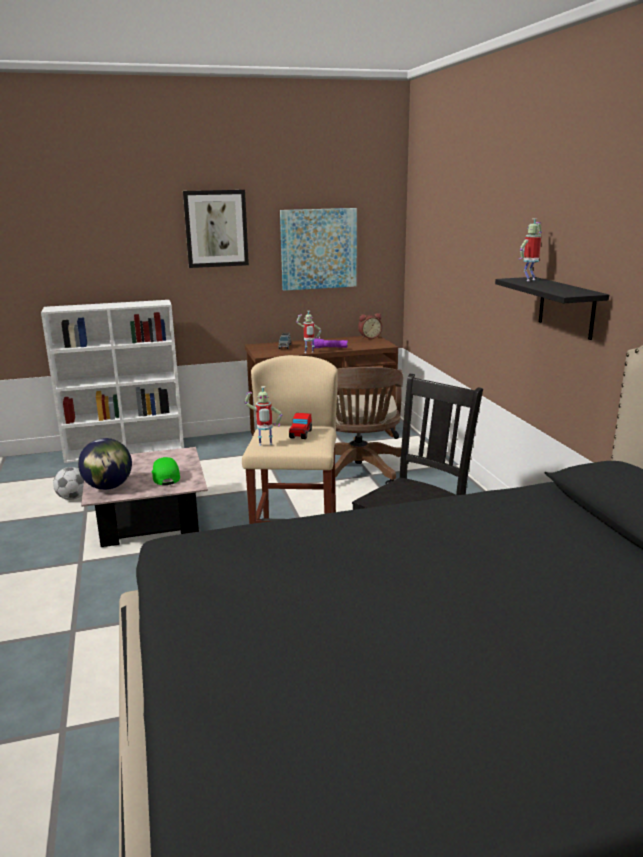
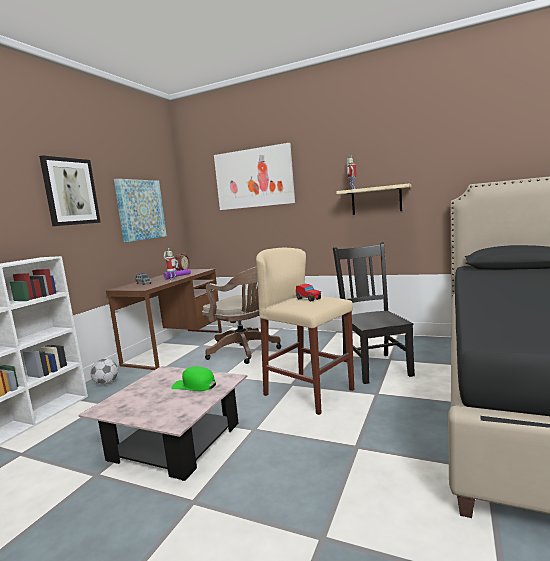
camera: 50 degrees left, 10 degrees down
football [53,467,84,500] -> football moved to [90,359,118,385]
globe [78,438,132,490] -> none
toy robot [244,386,283,446] -> none
black shelf [495,277,609,340] -> beige shelf [336,184,412,215]
none -> picture [214,143,295,210]

